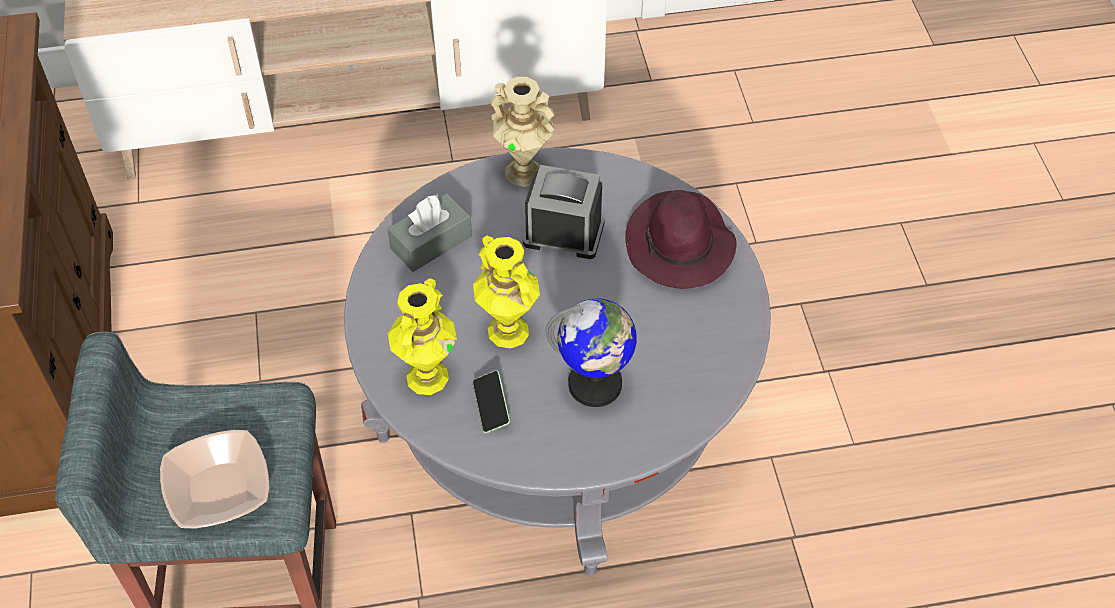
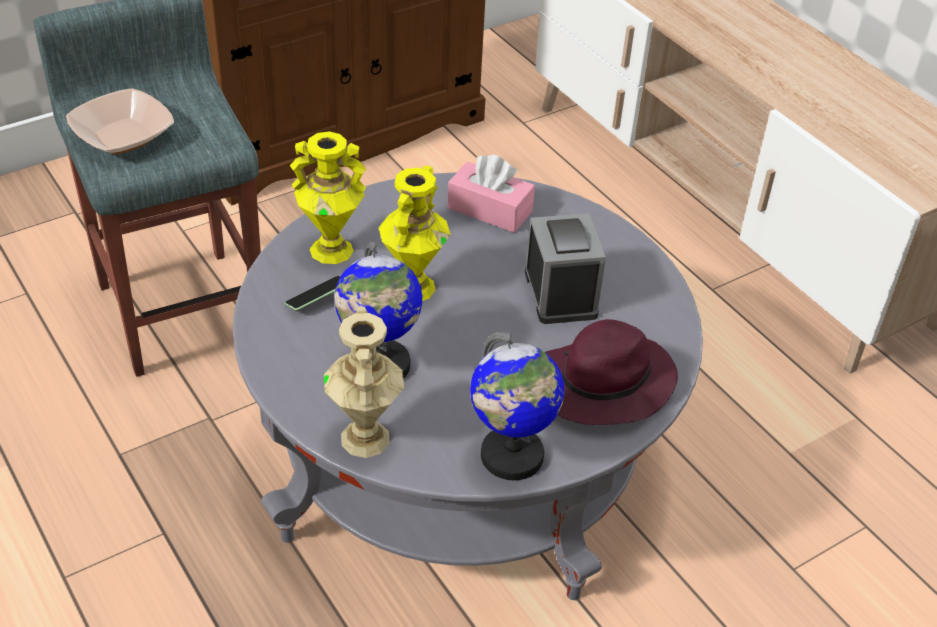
camera: 65 degrees right, 10 degrees down
grey tissue box [387,193,472,272] -> pink tissue box [447,155,535,233]
beige vase [490,77,554,187] -> beige vase moved to [324,307,404,458]
none -> globe [470,332,565,480]

